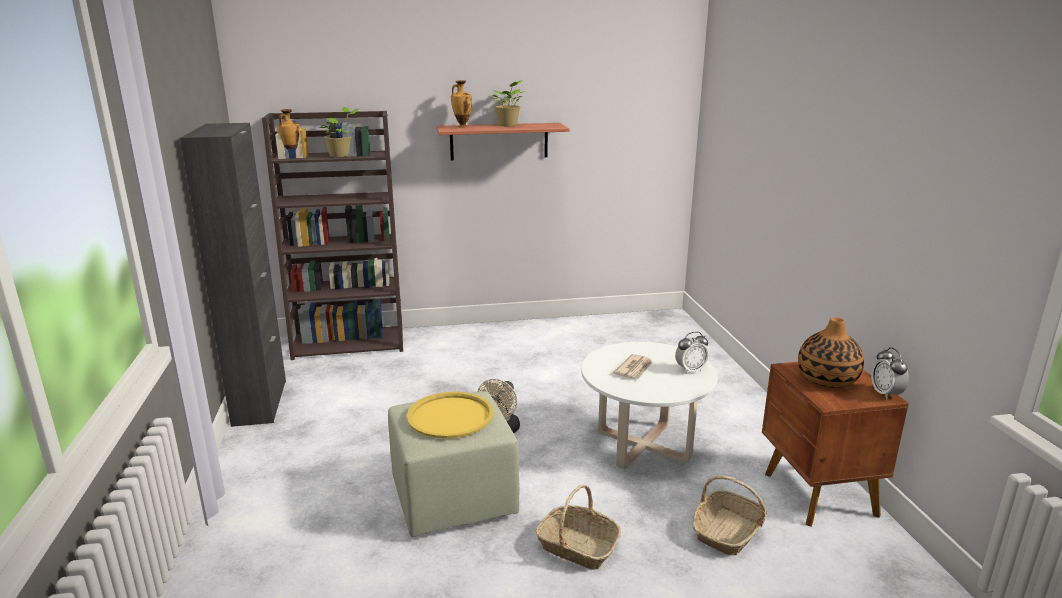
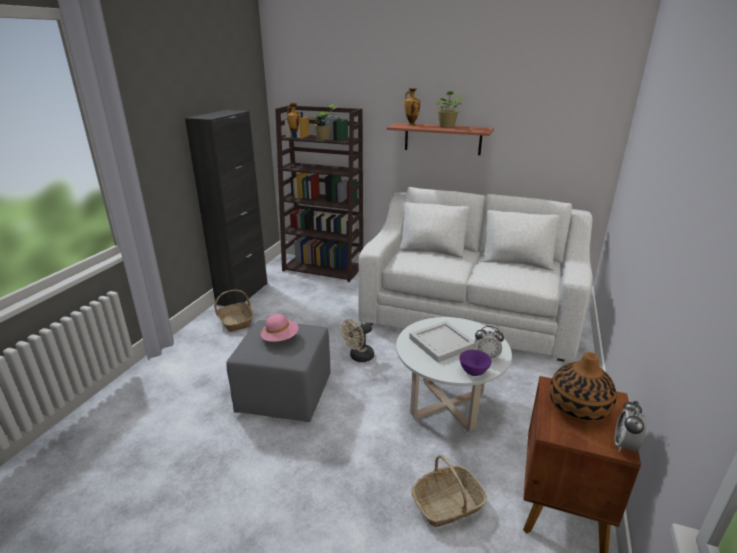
camera: 30 degrees right, 5 degrees up
green ottoman [388,391,520,537] -> grey ottoman [227,320,331,422]
yellow tray [407,392,494,438] -> pink hat [261,314,298,342]
basket [535,484,621,570] -> basket moved to [214,290,254,332]
newspaper [613,354,652,379] -> white tray [409,321,475,363]
none -> white sofa [358,187,593,362]
none -> purple bowl [460,350,492,376]

